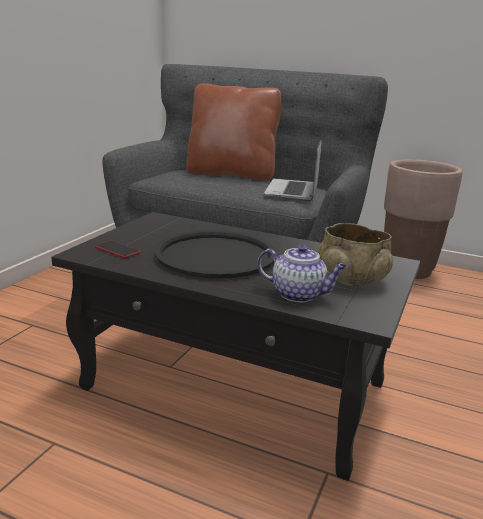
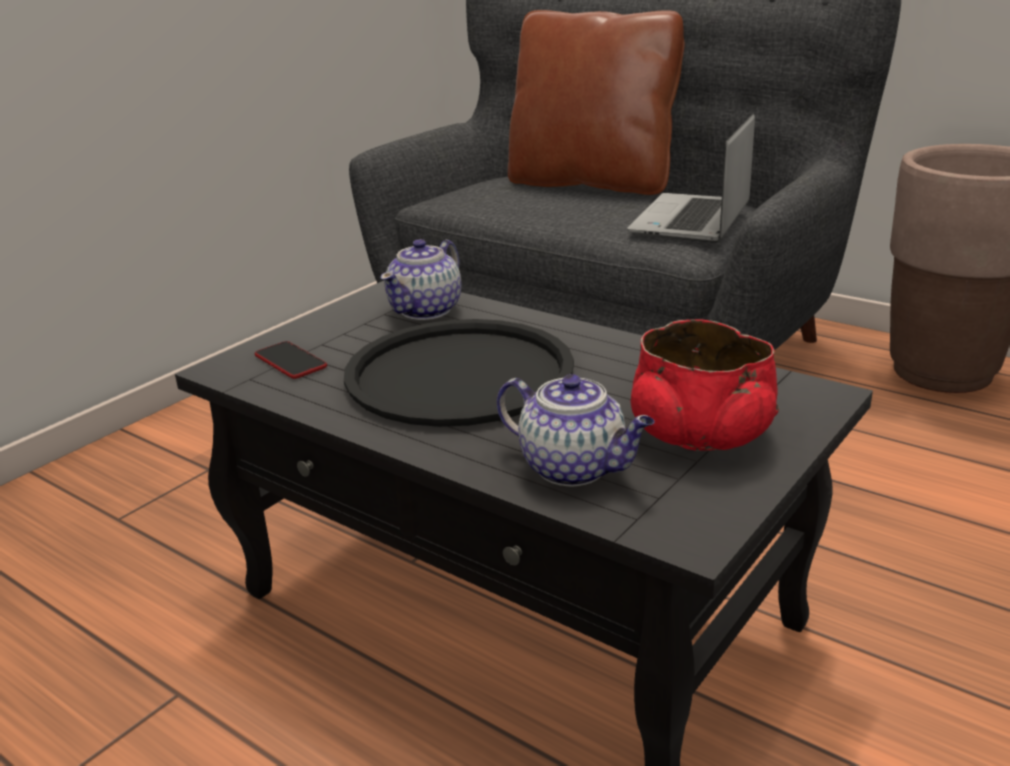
camera: 15 degrees right, 5 degrees up
beige bowl [318,223,393,286] -> red bowl [631,319,779,451]
none -> teapot [380,239,461,320]

